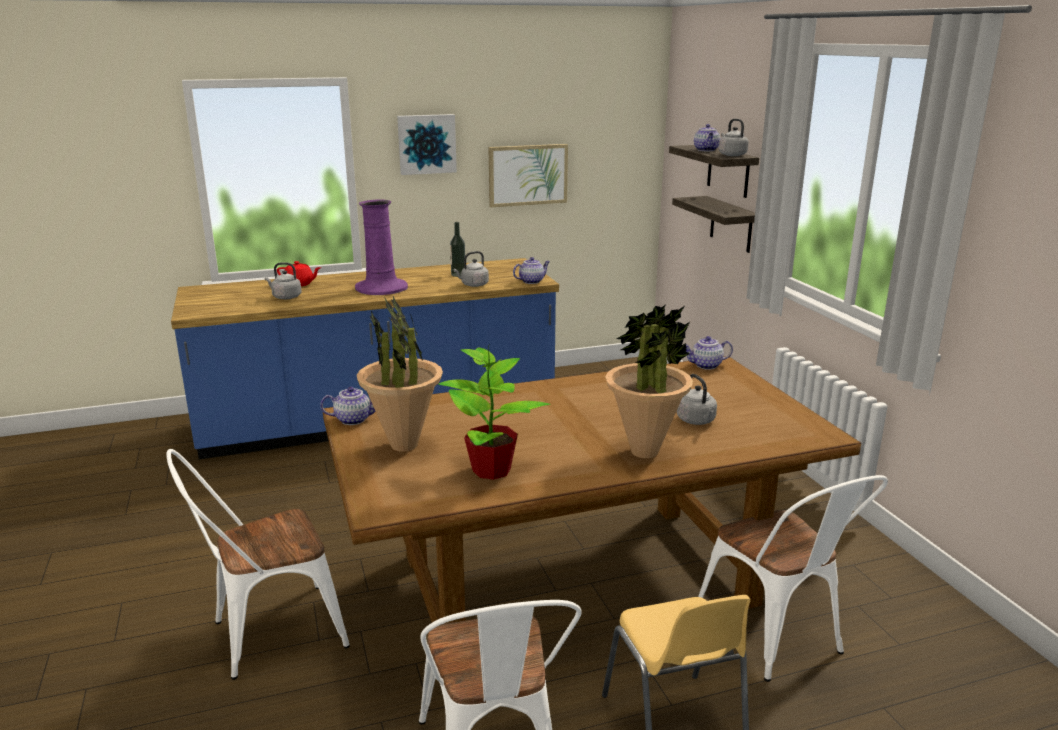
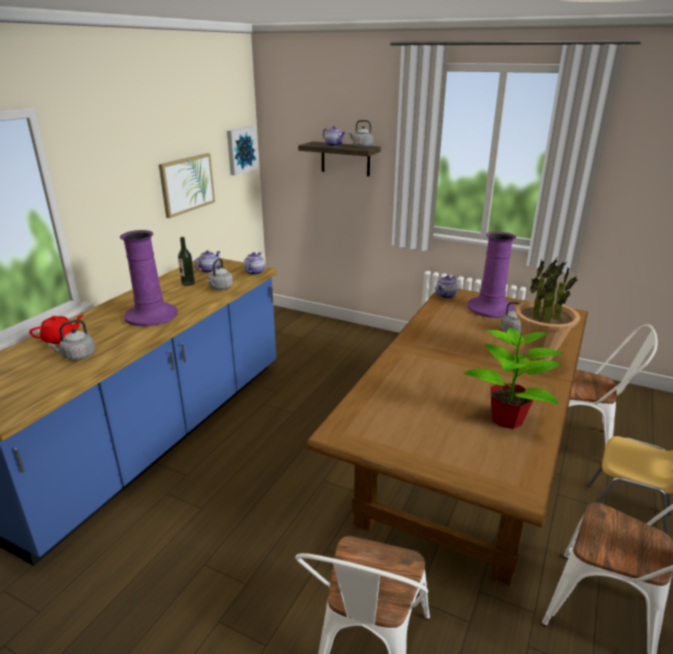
camera: 45 degrees left, 5 degrees up
teapot [320,387,375,425] -> teapot moved to [194,250,221,273]
potted plant [357,296,443,452] -> none
picture [397,114,457,175] -> picture moved to [227,126,258,175]
shelf [672,196,755,253] -> none
none -> purple vase [467,231,516,319]

